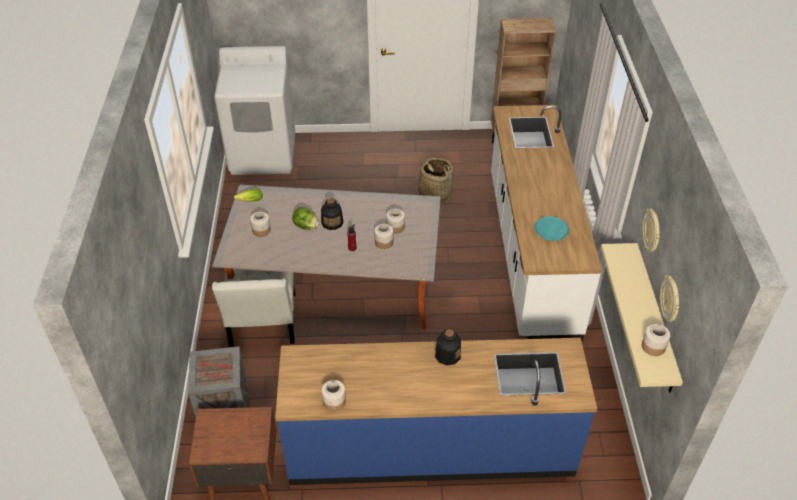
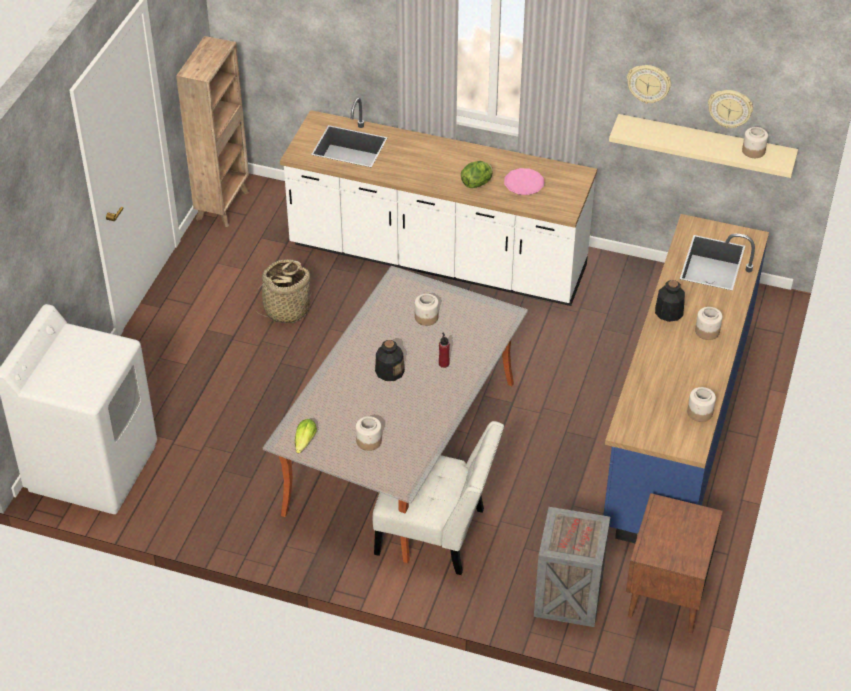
camera: 70 degrees left, 0 degrees up
lettuce [292,207,320,230] -> lettuce moved to [461,161,493,188]
jar [374,224,393,249] -> jar moved to [695,307,722,340]
turquoise plate [534,216,569,241] -> pink plate [504,168,544,195]

